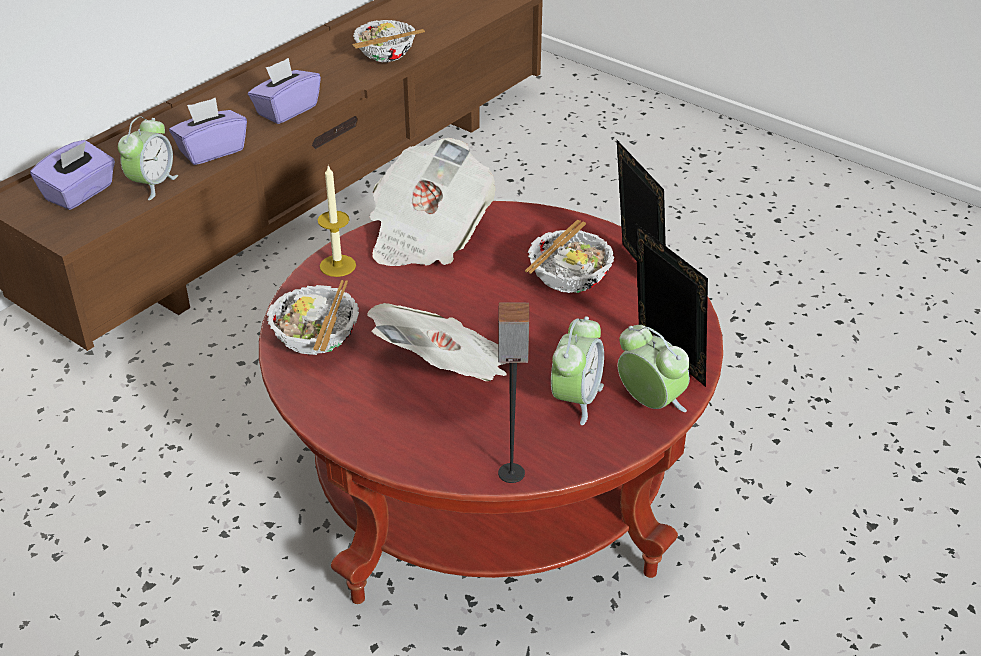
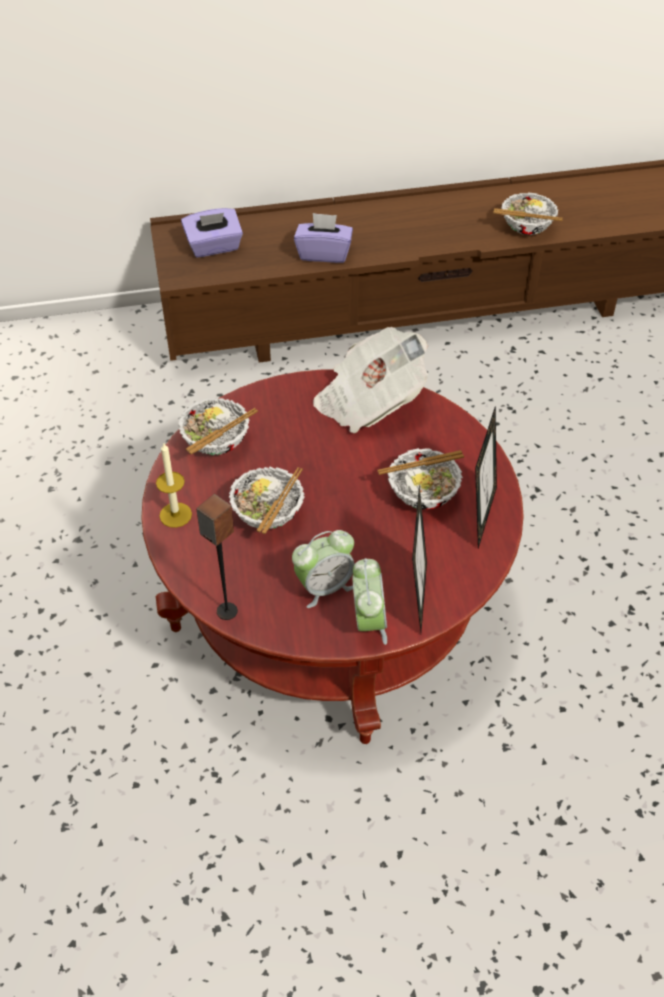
camera: 40 degrees right, 10 degrees up
alarm clock [118,117,178,200] -> none
purple tissue box [248,58,321,124] -> none
candle [318,165,356,277] -> candle moved to [156,442,192,528]
newspaper [367,303,507,381] -> bowl [229,467,304,534]

